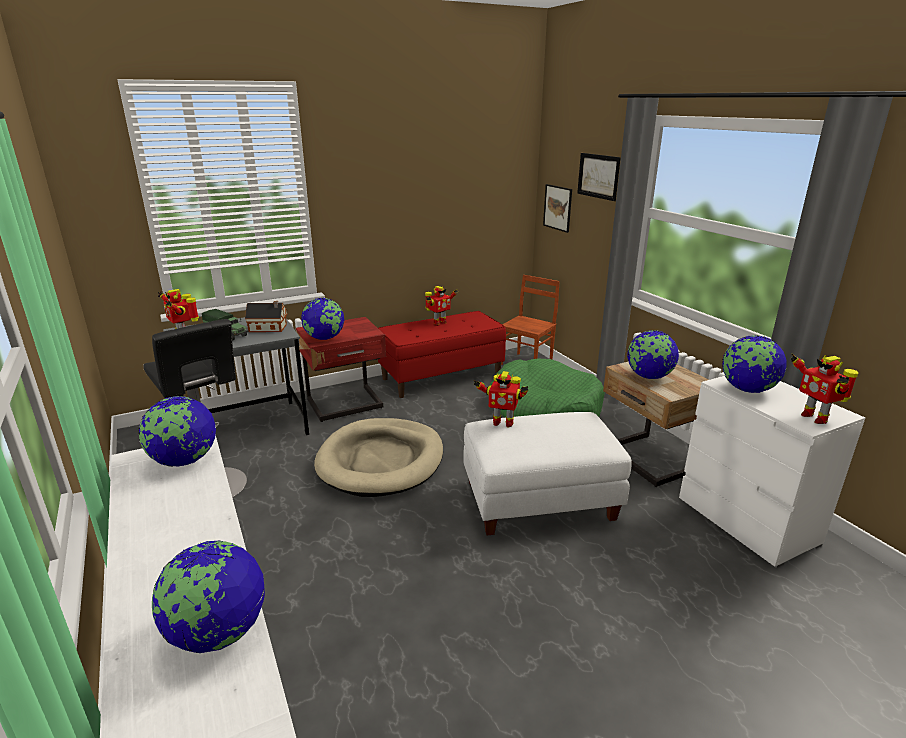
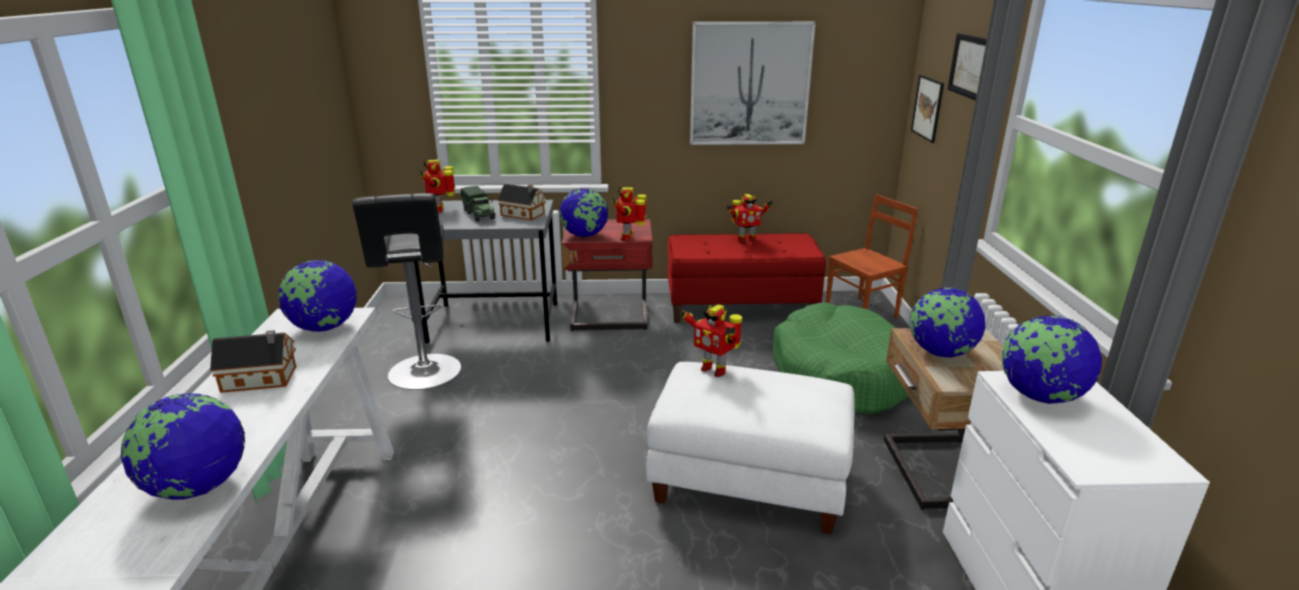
camera: 25 degrees right, 0 degrees up
beige dog bed [314,418,443,497] -> none
toy robot [791,354,859,424] -> toy robot moved to [611,186,646,241]
none -> toy house [210,330,296,393]
none -> picture [690,22,816,145]

